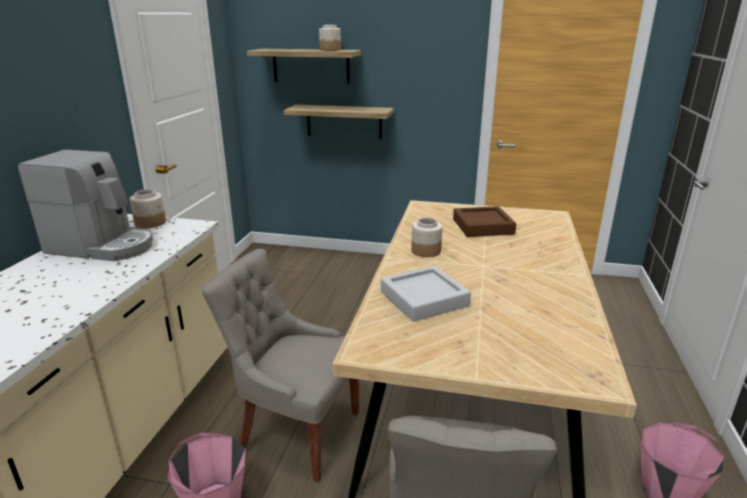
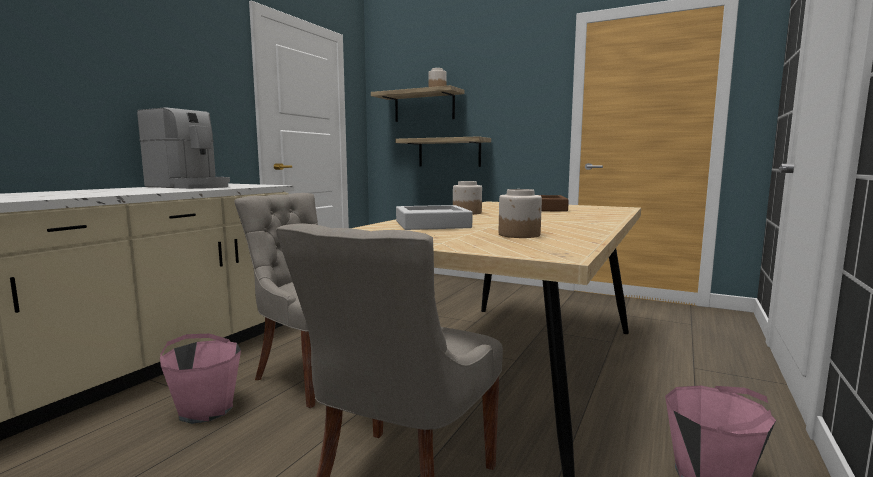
camera: 15 degrees right, 15 degrees down
jar [129,189,166,228] -> jar moved to [499,189,542,238]

